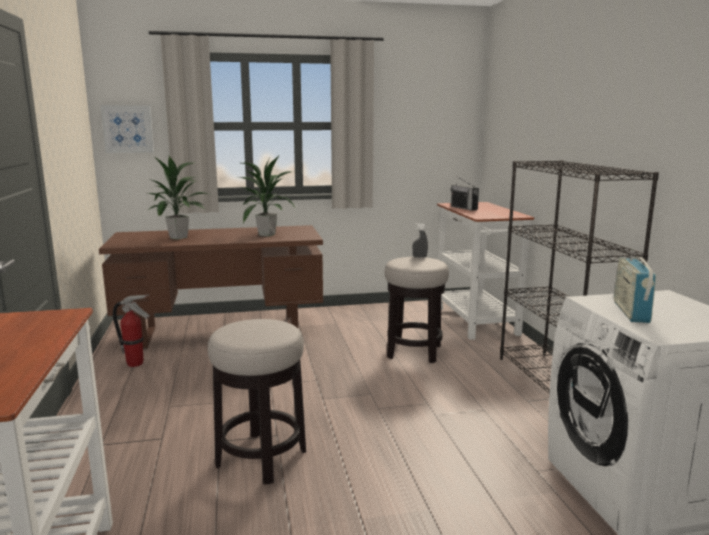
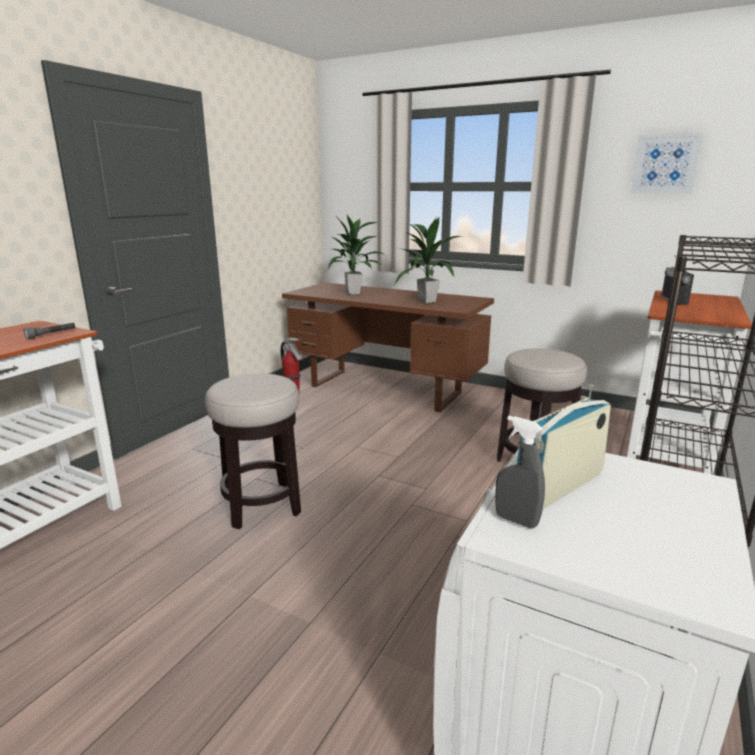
camera: 40 degrees right, 5 degrees up
picture [101,105,154,153] -> picture moved to [630,132,703,194]
grey spray bottle [413,223,428,258] -> grey spray bottle moved to [495,416,545,528]
none -> grey flashlight [24,323,75,339]

